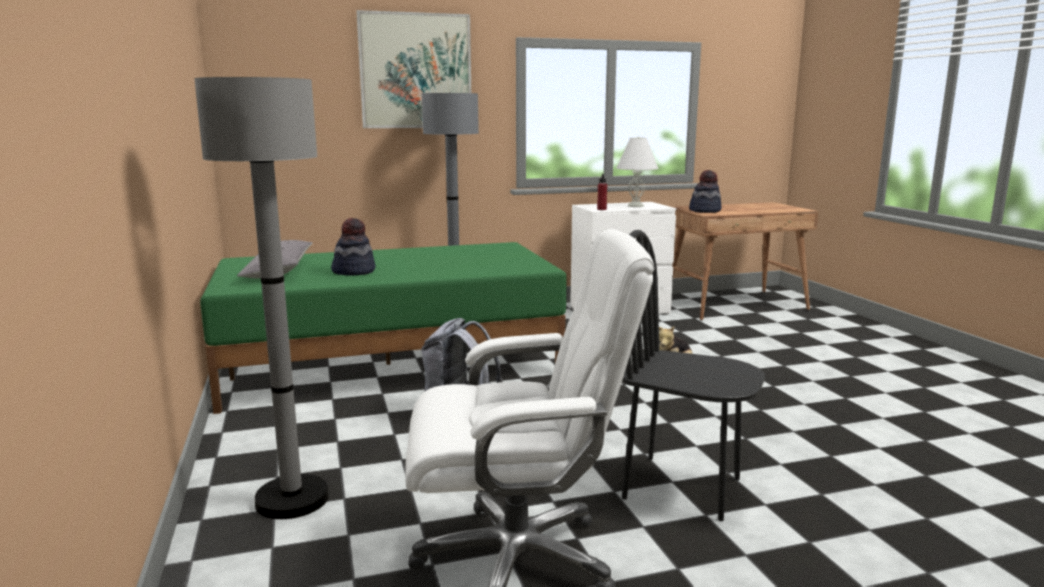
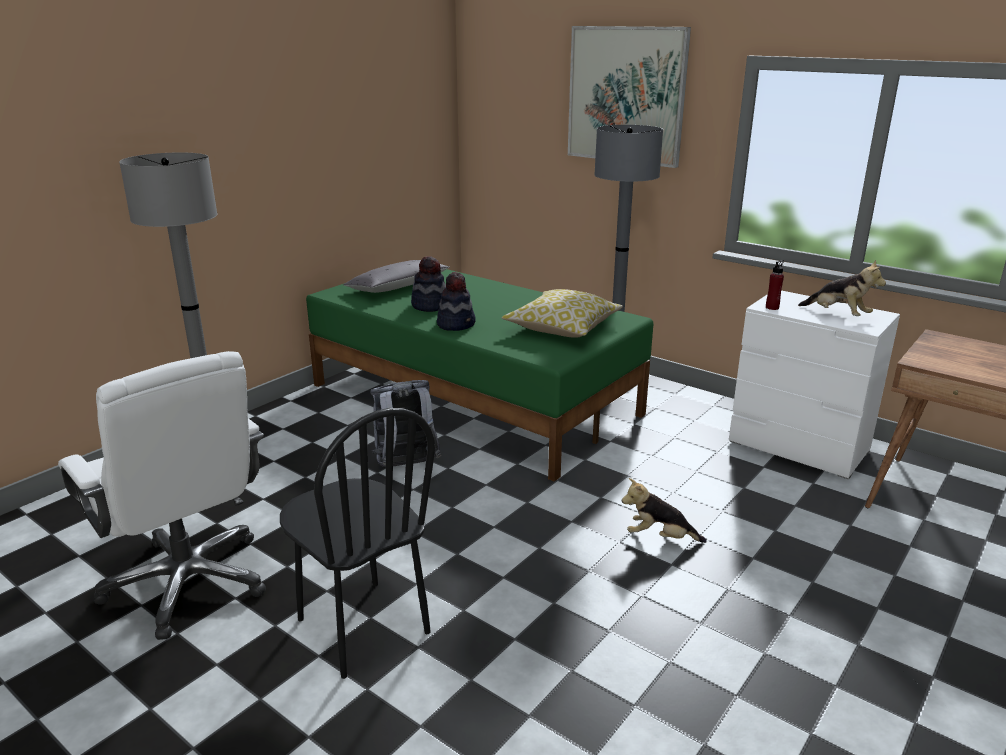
camera: 55 degrees right, 10 degrees up
white table lamp [616,136,659,207] -> plush toy [798,260,886,316]
black chair [622,230,765,521] -> black chair turned 150 degrees clockwise [280,408,435,679]
hat [689,170,722,213] -> hat moved to [437,272,476,331]
none -> pillow [502,289,623,338]

